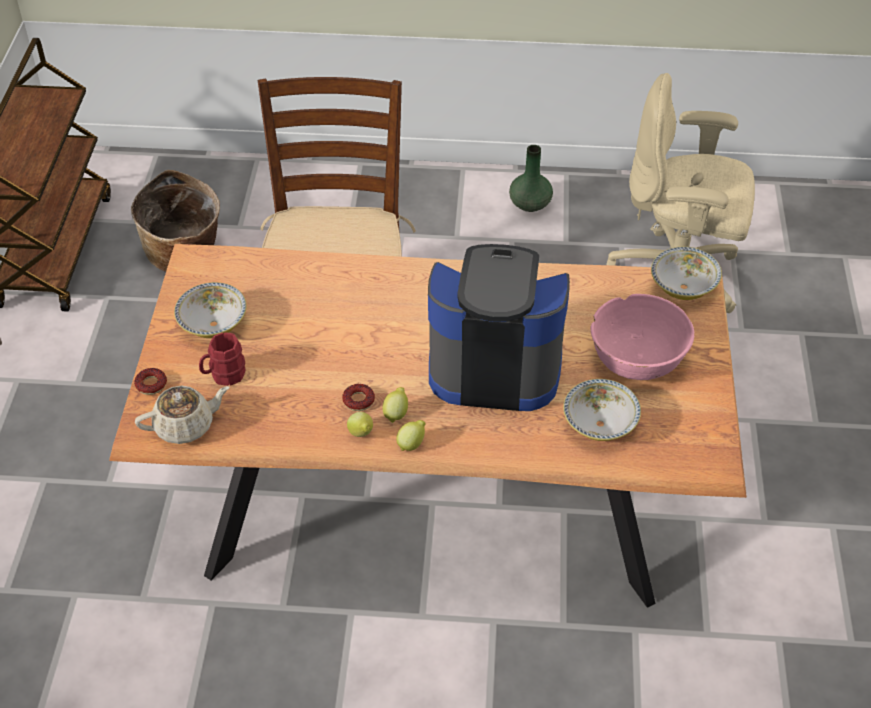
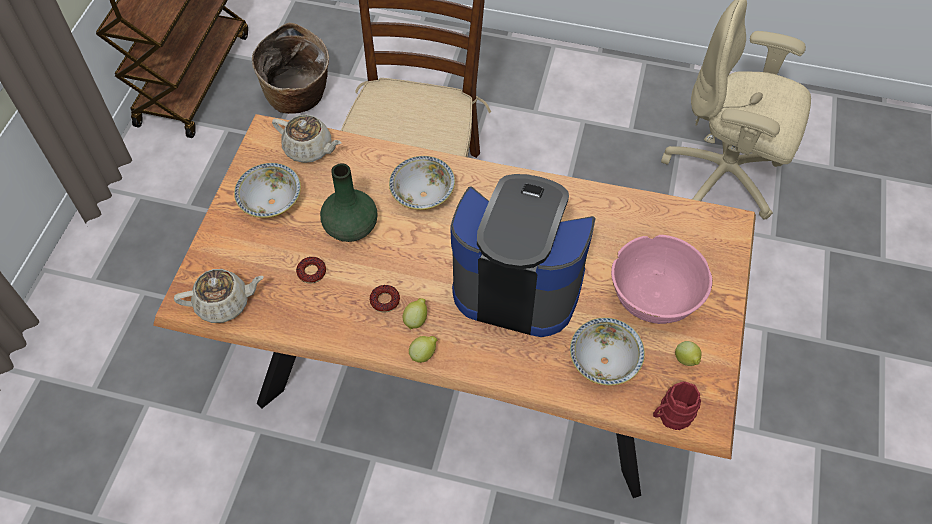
camera: 10 degrees right, 10 degrees up
donut [134,368,167,395] -> donut moved to [296,257,326,283]
red mug [199,332,245,386] -> red mug moved to [653,382,701,430]
lemon [347,412,373,437] -> lemon moved to [675,341,702,366]
green vase [509,145,553,212] -> green vase moved to [320,163,378,242]
bowl [651,247,722,300] -> bowl moved to [389,156,455,210]
none -> beige teapot [272,114,341,163]

